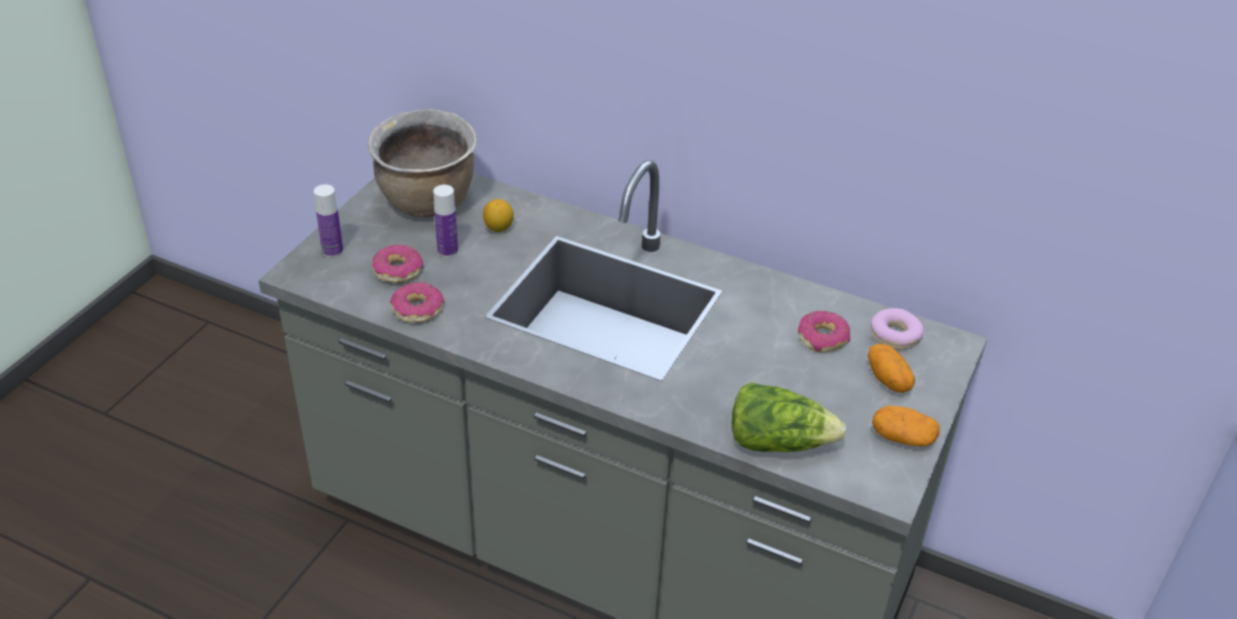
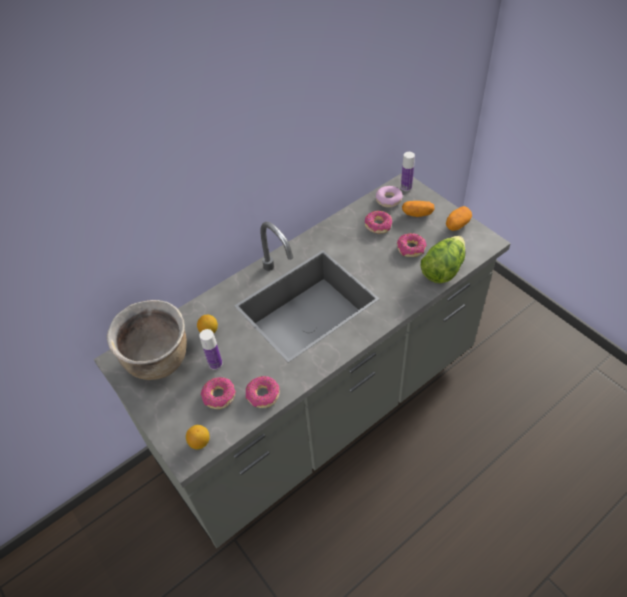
camera: 60 degrees left, 10 degrees up
bottle [314,184,343,258] -> bottle moved to [401,152,415,191]
none -> lemon [186,425,210,450]
none -> donut [397,233,427,257]

